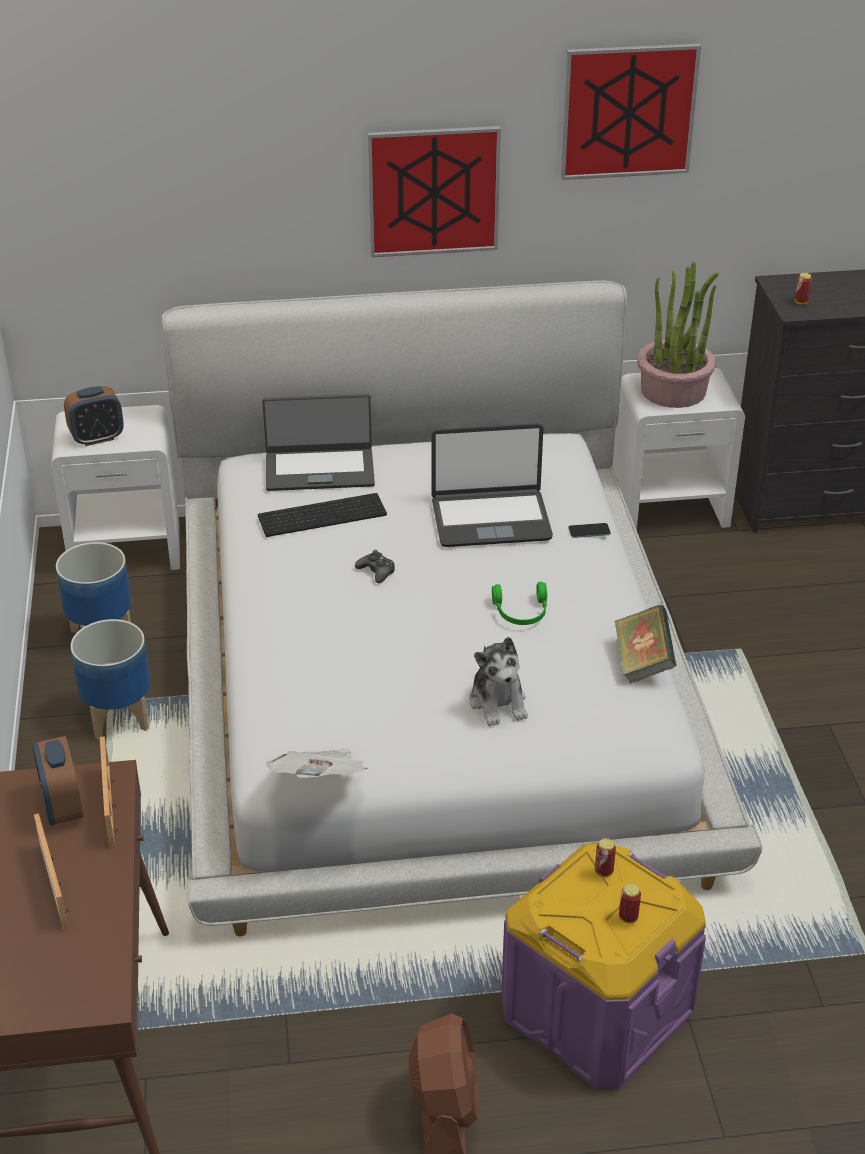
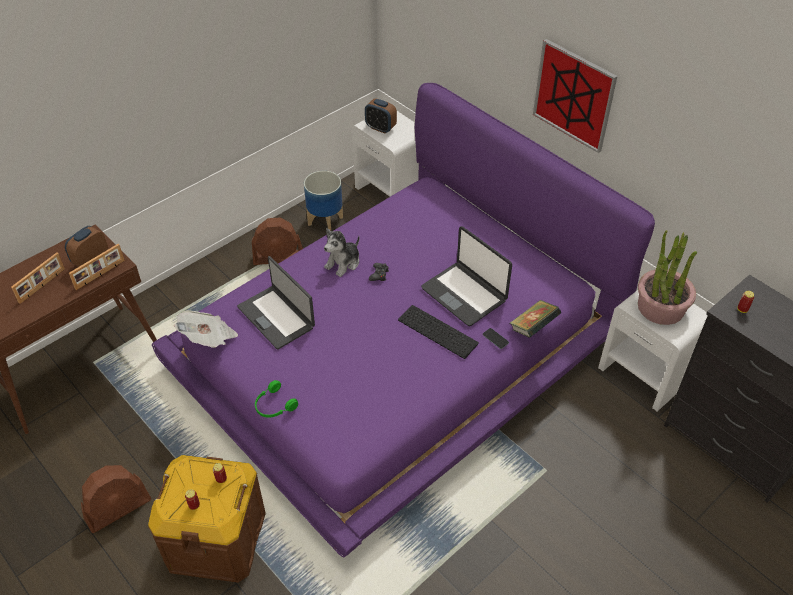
camera: 55 degrees right, 10 degrees up
planter [70,619,150,740] -> brown fan [252,218,303,265]
white bed [162,280,762,936] -> purple bed [152,83,655,557]
keyboard [258,493,387,537] -> keyboard moved to [398,305,479,359]
laptop [262,394,375,491] -> laptop moved to [237,256,315,350]
plush toy [469,637,528,726] -> plush toy moved to [324,228,359,277]
green headphones [492,582,547,625] -> green headphones moved to [255,380,298,418]
purple storage box [501,843,706,1089] -> brown storage box [148,455,266,583]
picture [561,44,701,180] -> none
book [614,604,677,684] -> book moved to [510,300,561,338]

